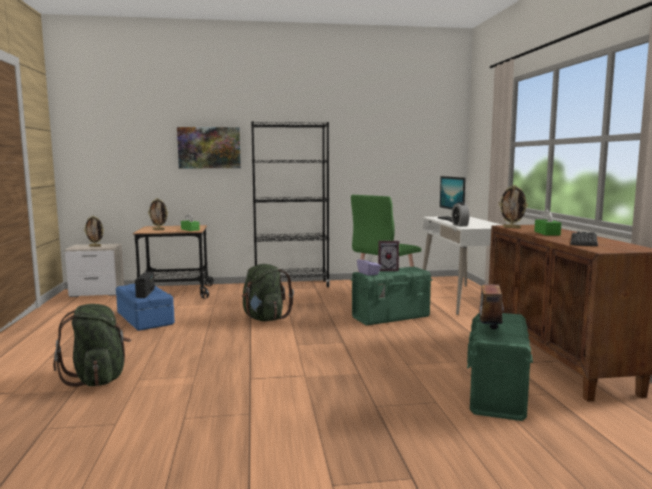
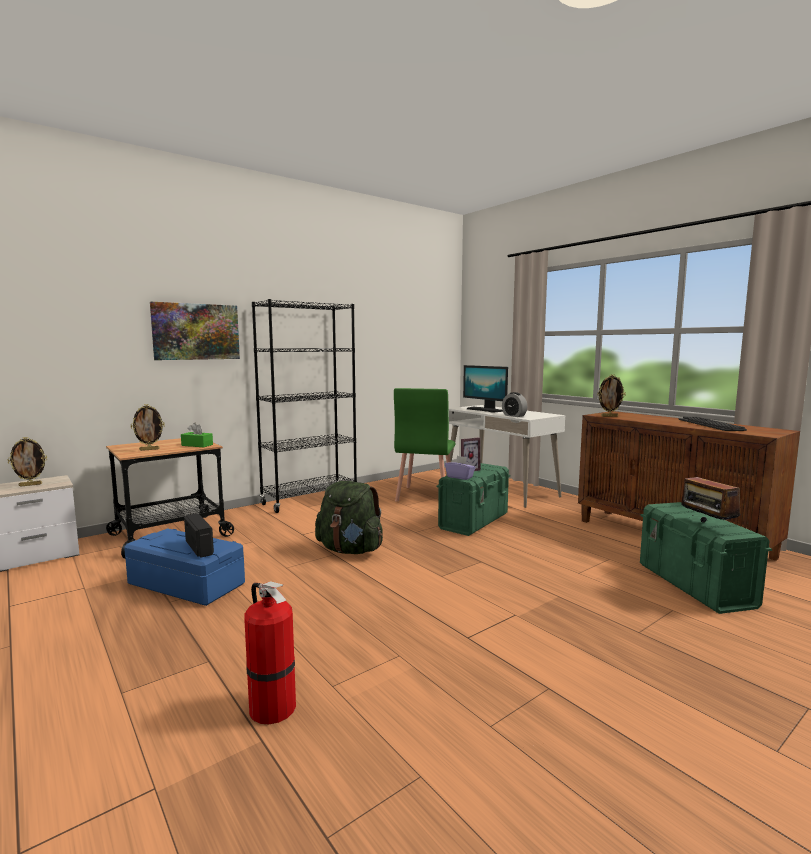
camera: 30 degrees left, 0 degrees up
green backpack [53,304,131,387] -> fire extinguisher [244,581,296,724]
green tissue box [534,209,561,235] -> none

